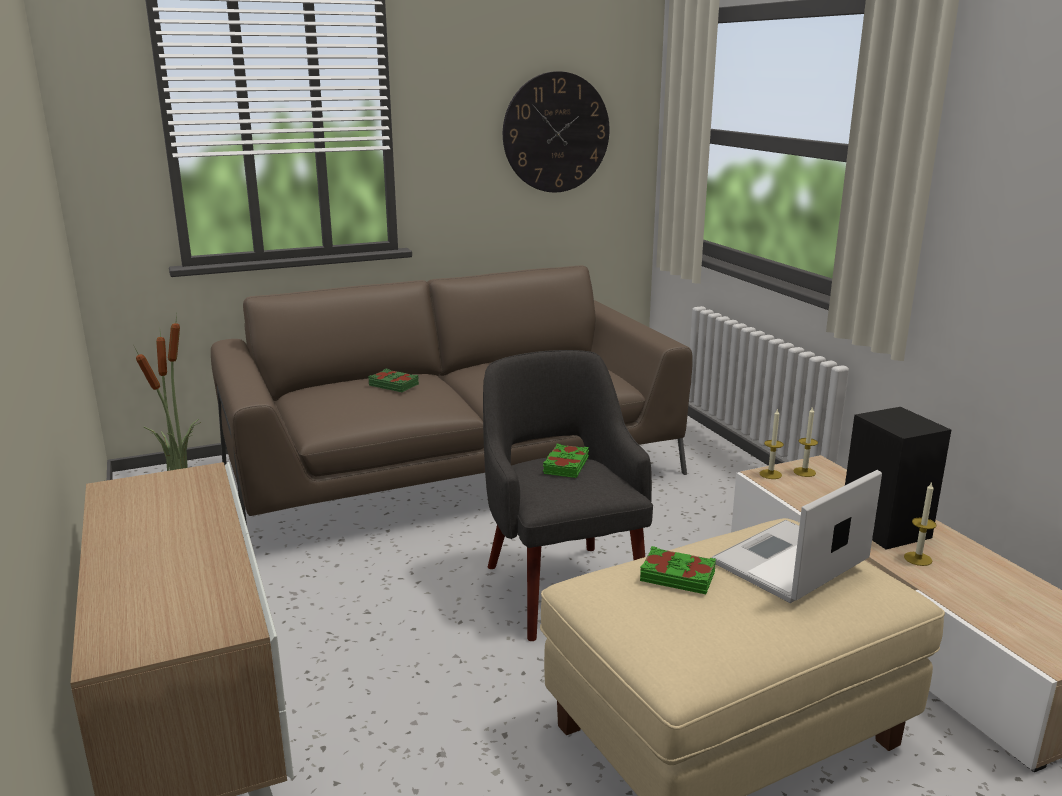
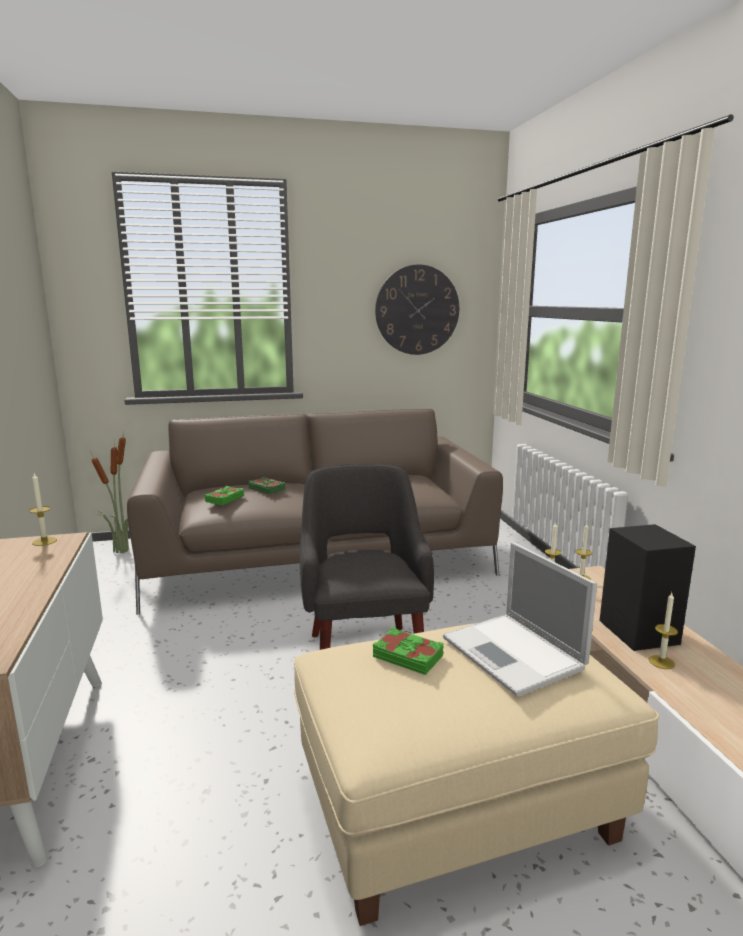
camera: 10 degrees right, 5 degrees down
green book [543,444,589,478] -> green book moved to [205,486,244,505]
laptop [711,470,882,603] -> laptop turned 90 degrees counterclockwise [443,542,597,697]
none -> candle [29,473,57,546]

